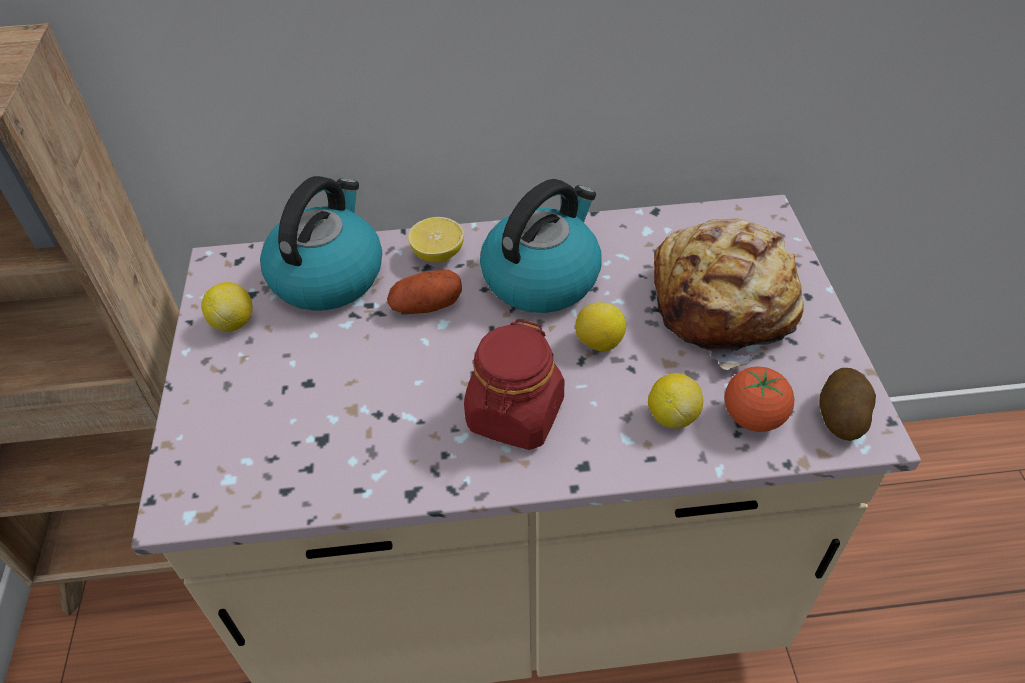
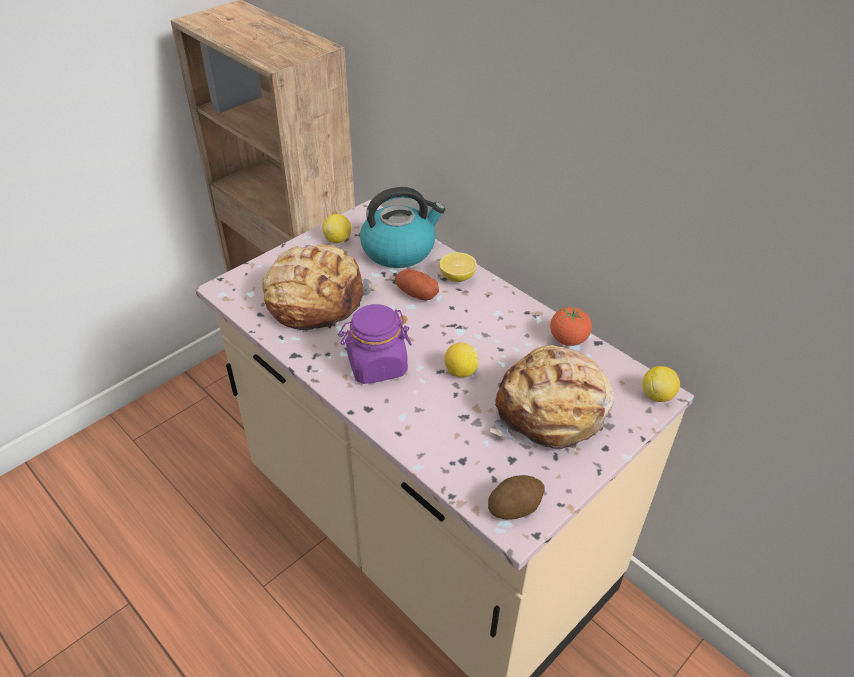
camera: 50 degrees right, 5 degrees down
red jar [464,319,564,450] -> purple jar [338,304,412,384]
kettle [480,179,601,313] -> none
lemon [648,373,703,429] -> lemon moved to [642,366,680,402]
tomato [724,367,795,432] -> tomato moved to [550,307,592,346]
none -> bread [262,244,378,331]

